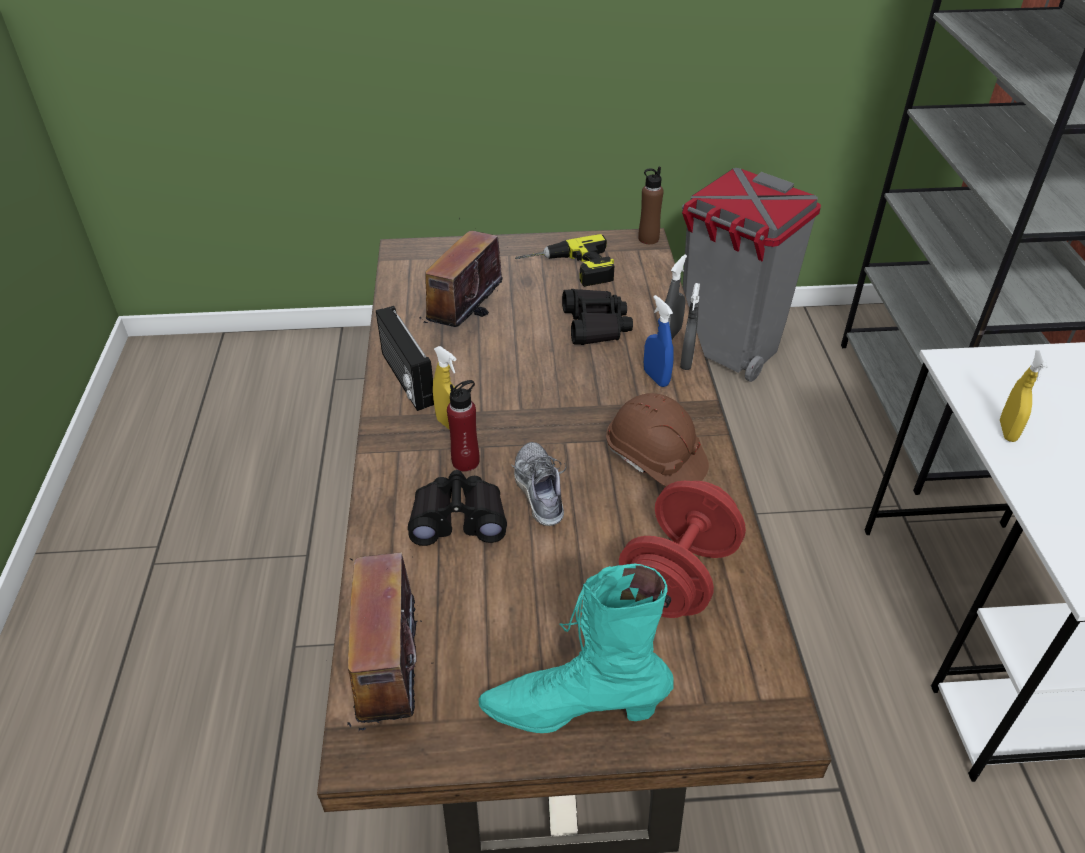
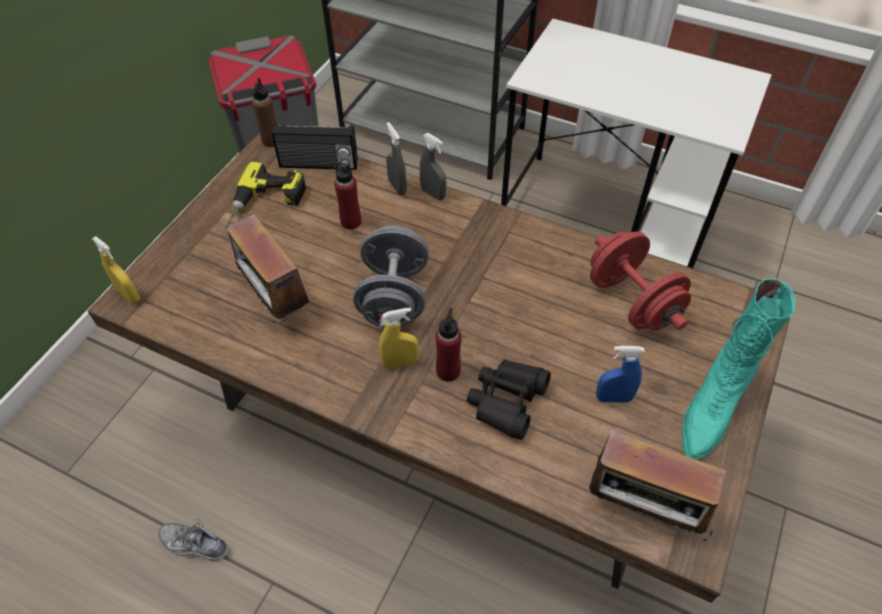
camera: 60 degrees left, 10 degrees up
radio [376,306,434,411] -> radio moved to [272,123,358,170]
shoe [510,442,567,526] -> shoe moved to [159,519,228,561]
black binoculars [562,289,633,345] -> red bottle [331,161,361,230]
brown hard hat [606,393,709,487] -> none
blue spray bottle [644,295,674,387] -> blue spray bottle moved to [596,346,645,402]
yellow spray bottle [1000,350,1048,442] -> yellow spray bottle moved to [92,236,140,304]
none -> grey dumbbell [353,225,429,331]

